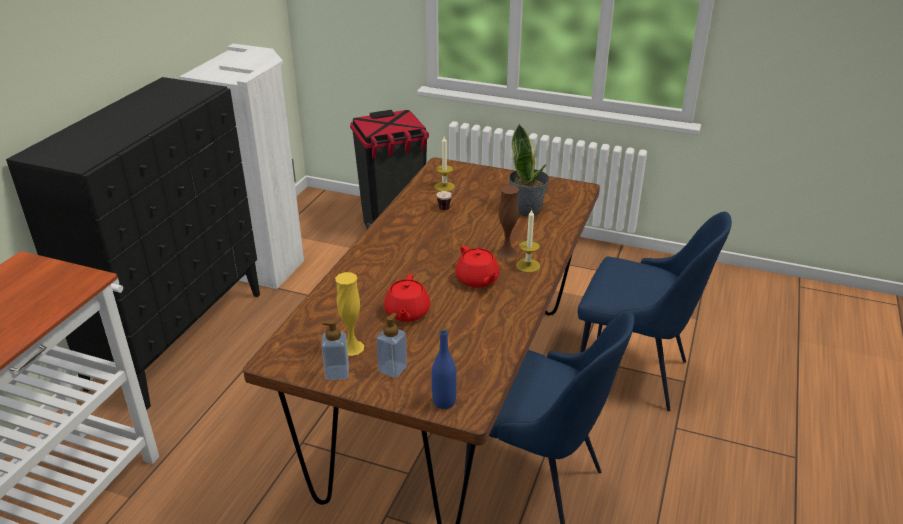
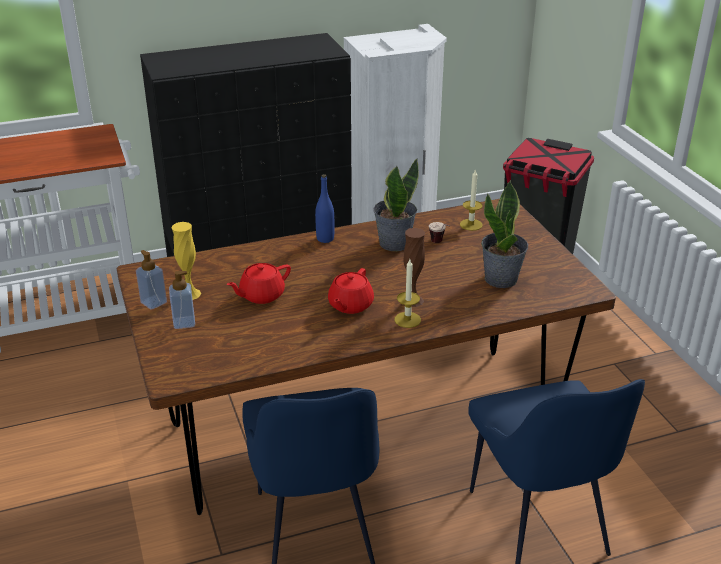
camera: 50 degrees right, 0 degrees up
blue bottle [432,328,456,409] -> blue bottle moved to [315,174,334,243]
none -> potted plant [373,159,419,251]

